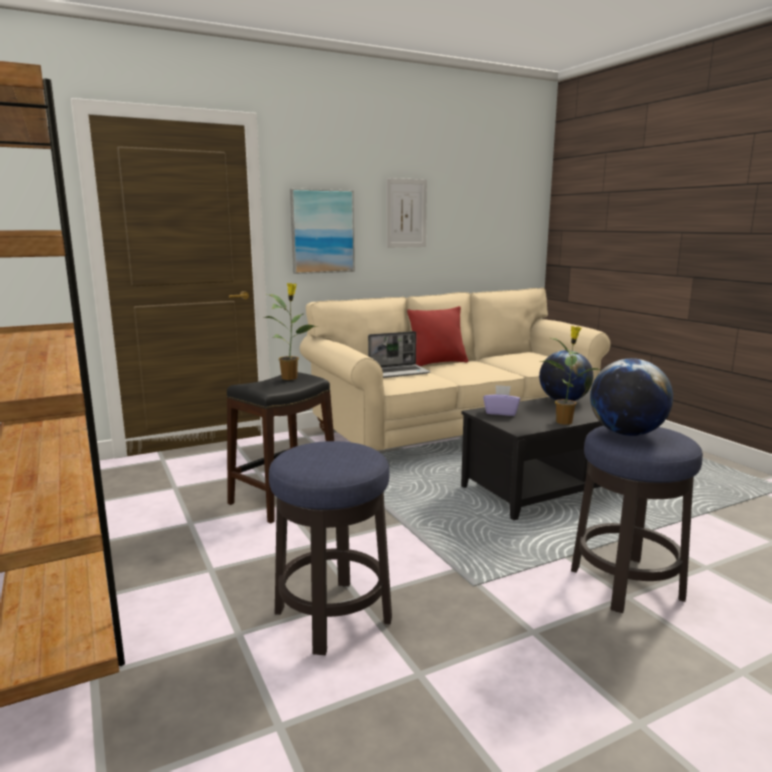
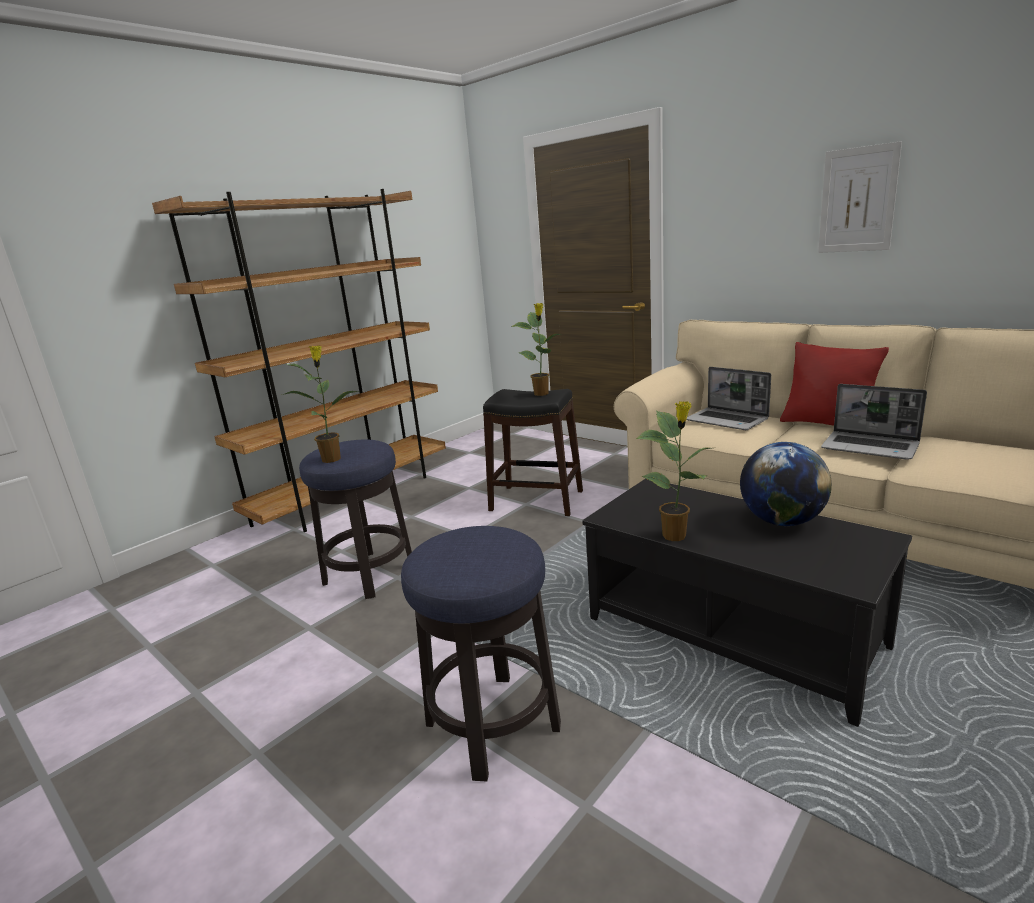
camera: 70 degrees right, 5 degrees up
picture [290,189,355,274] -> none
purple tissue box [483,385,520,416] -> none
globe [590,358,673,436] -> none
none -> potted plant [282,345,359,463]
none -> laptop [821,384,927,460]

